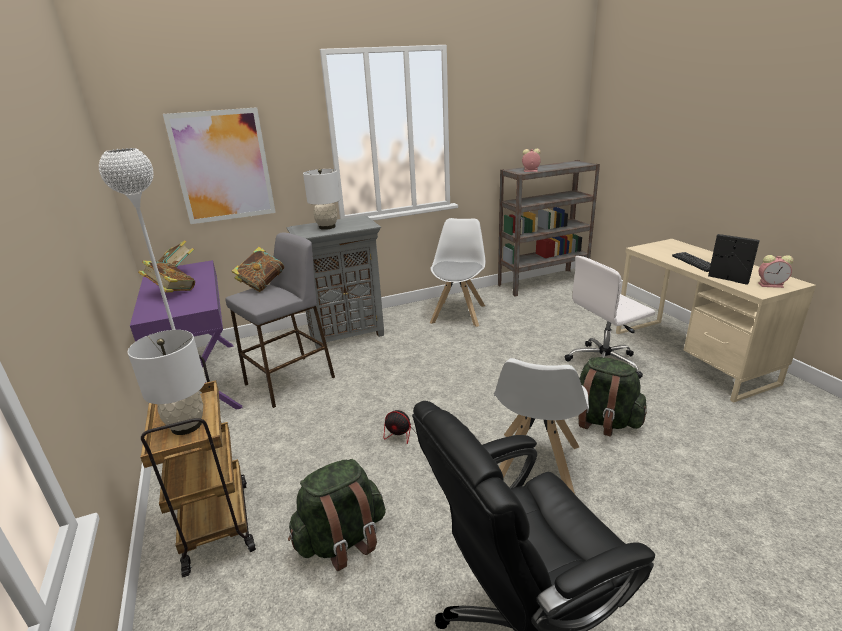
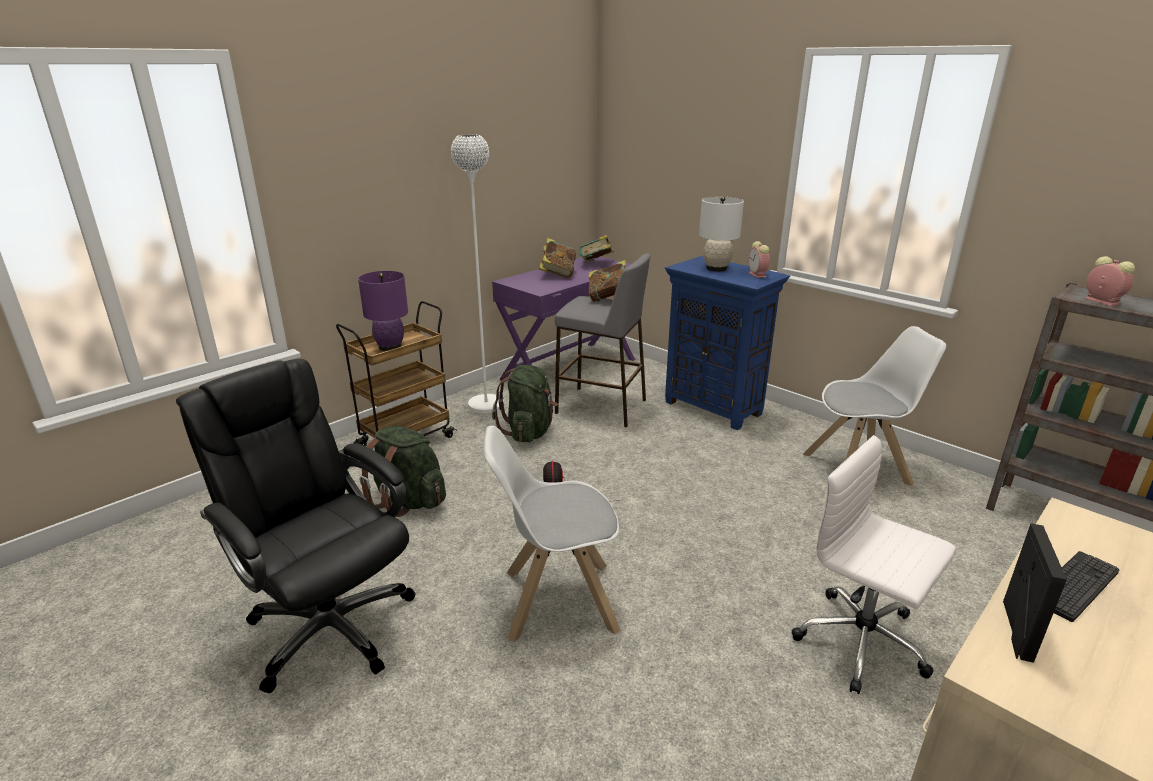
camera: 65 degrees right, 0 degrees up
white table lamp [128,330,205,435] -> purple table lamp [358,271,408,351]
picture [163,107,276,224] -> none
grey cabinet [286,216,384,349] -> blue cabinet [665,256,790,430]
green backpack [578,357,647,437] -> green backpack moved to [492,365,558,442]
alarm clock [759,255,794,288] -> alarm clock moved to [749,241,770,278]

